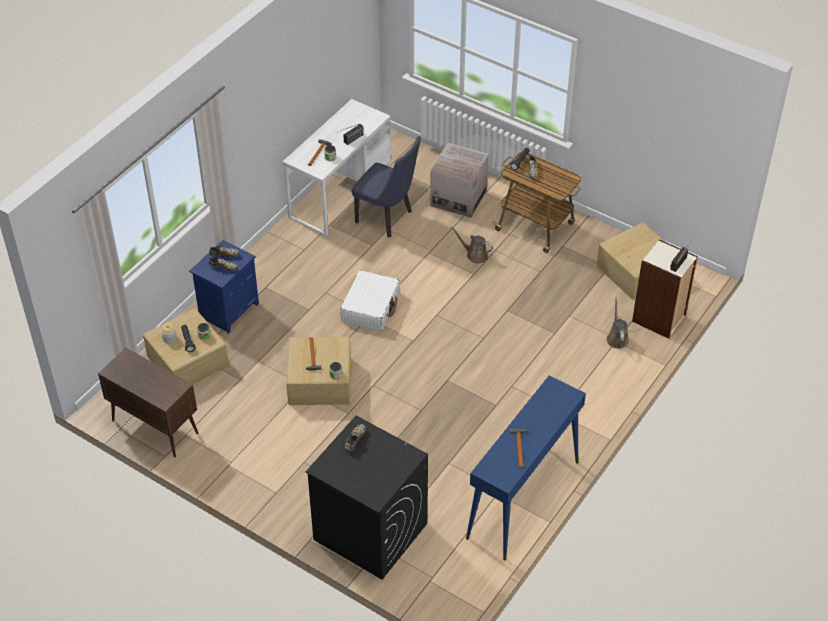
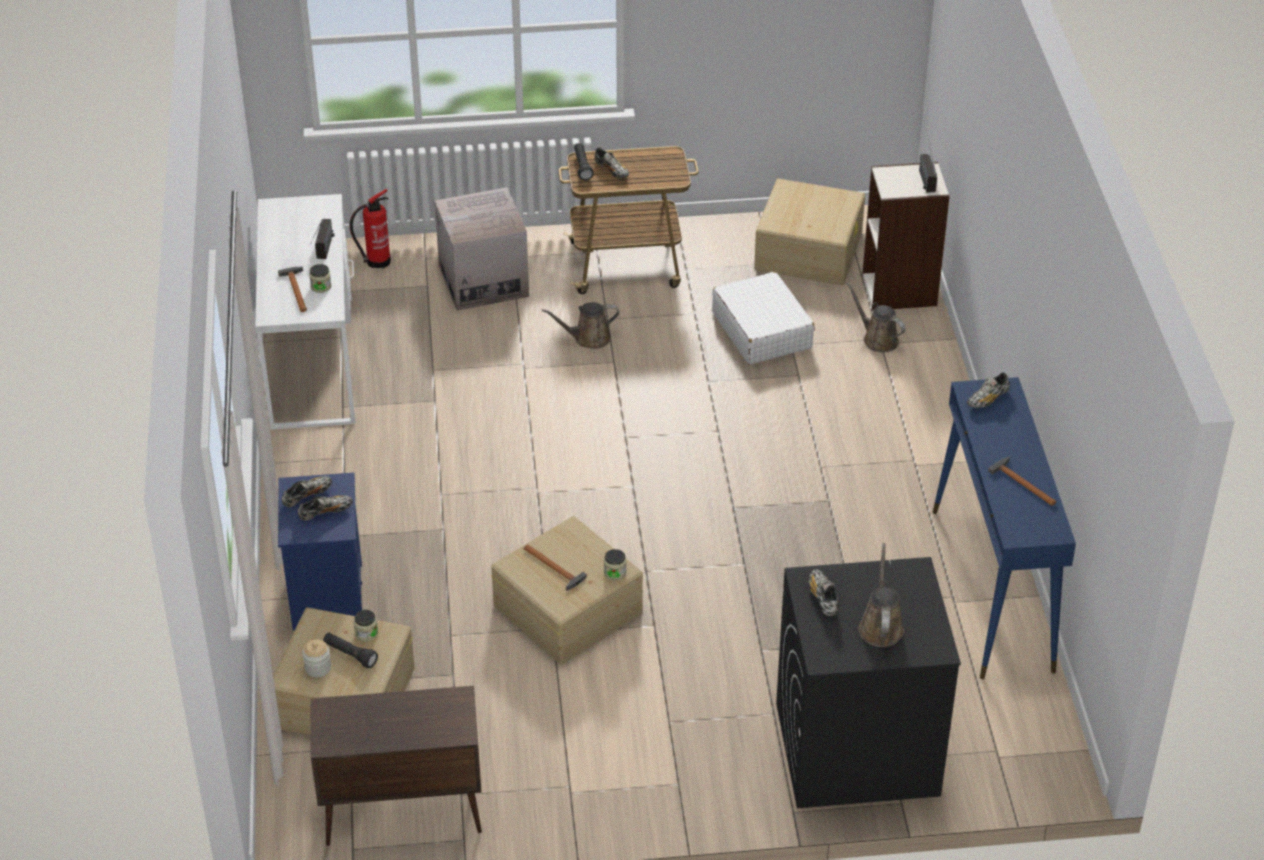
camera: 40 degrees left, 5 degrees down
white suitcase [340,270,400,331] -> white suitcase moved to [712,272,815,364]
blue chair [352,136,421,237] -> none
none -> fire extinguisher [350,189,391,268]
none -> brown watering can [858,543,904,647]
none -> shoe [967,372,1010,408]

